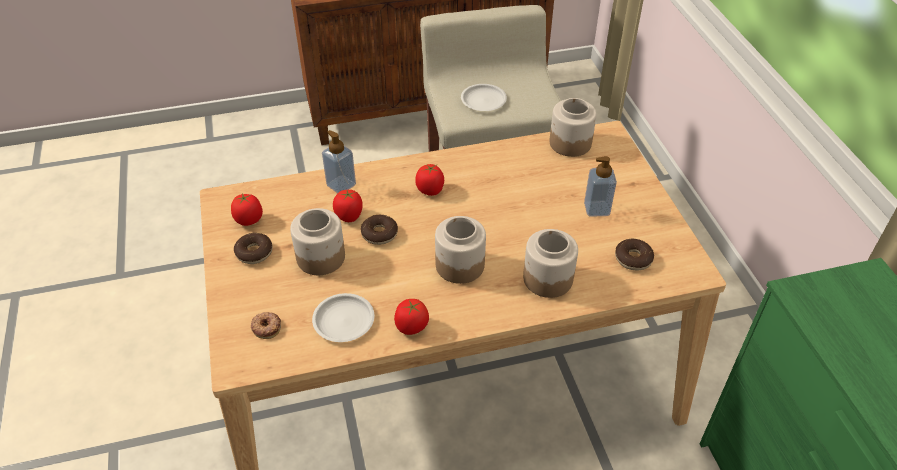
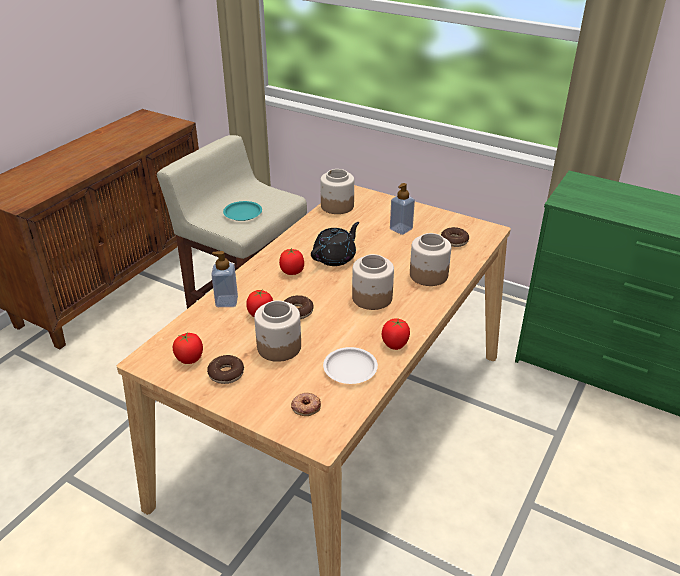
camera: 45 degrees left, 10 degrees down
white plate [461,84,507,111] -> turquoise plate [223,201,262,221]
none -> black teapot [311,222,359,266]

